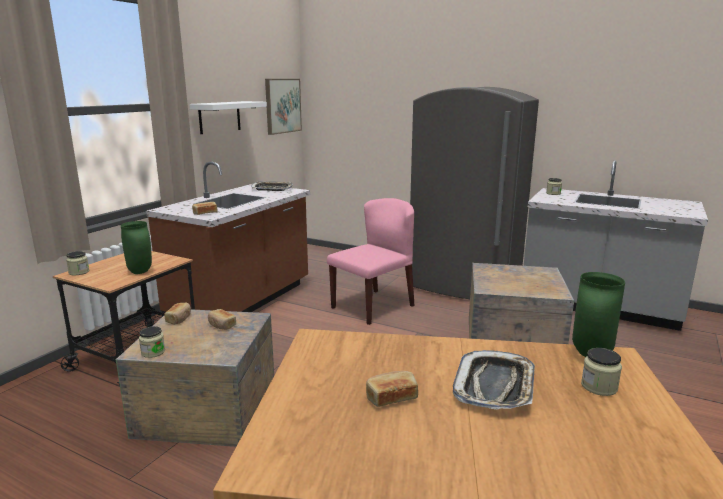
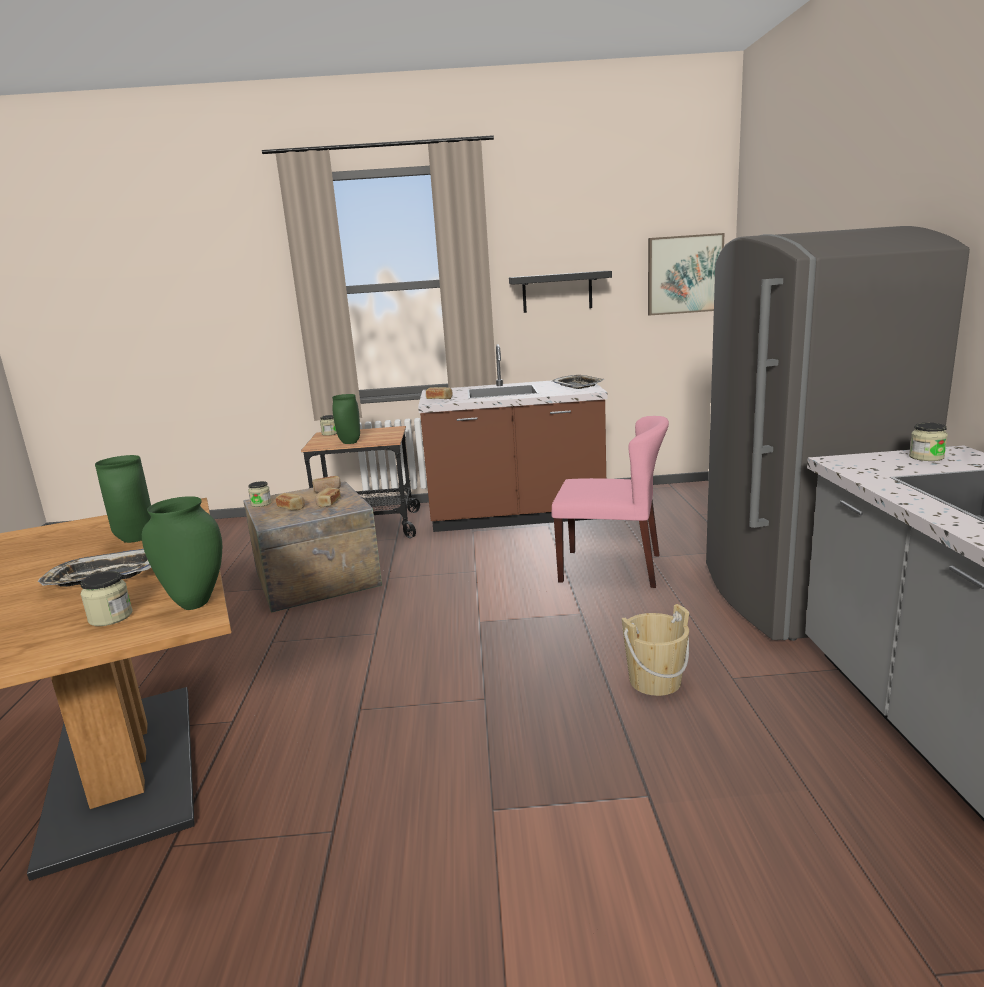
camera: 60 degrees right, 0 degrees up
white shelf [189,101,267,134] -> black shelf [509,271,612,313]
bread [366,371,418,407] -> bread moved to [276,493,305,510]
crate [469,263,574,344] -> beige bucket [622,604,689,696]
none -> green vase [95,455,151,543]

